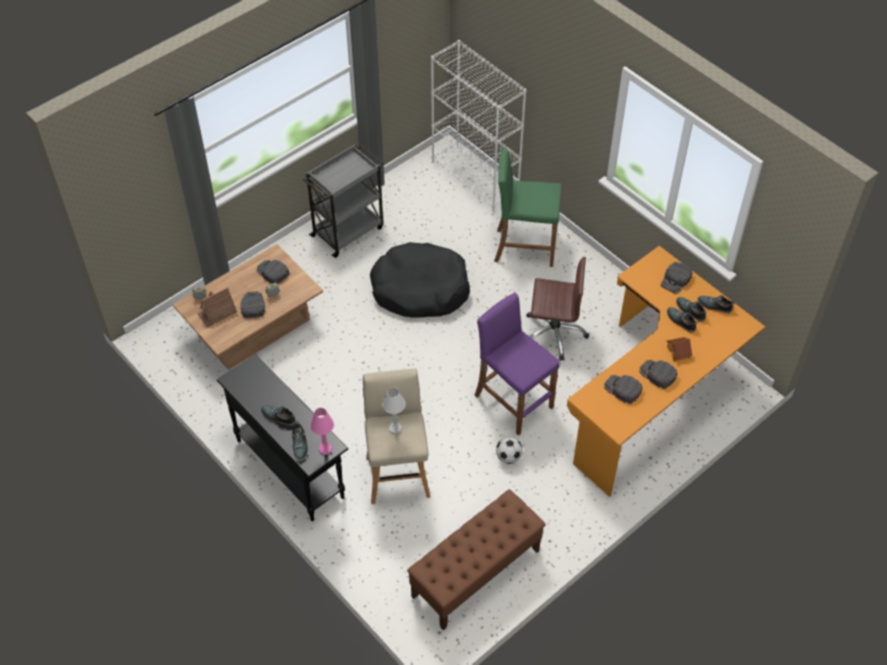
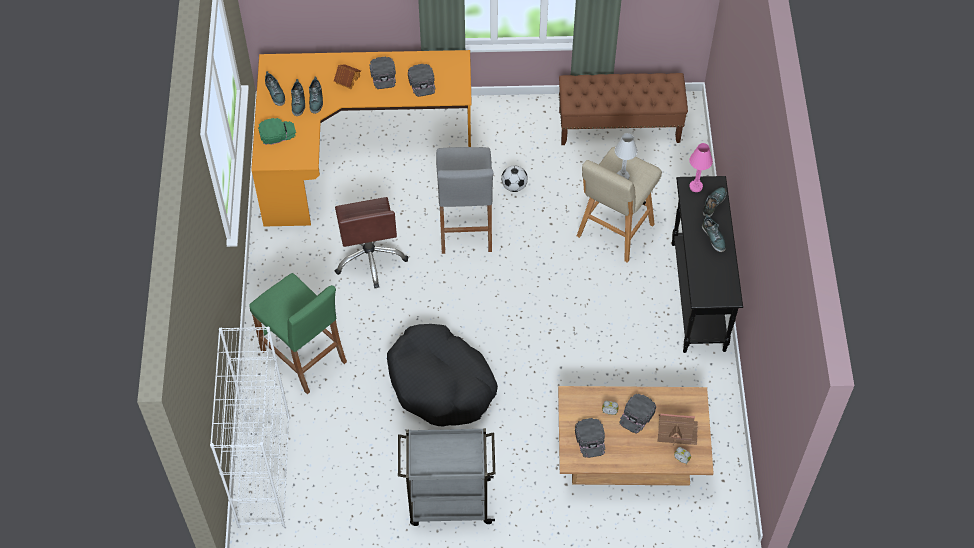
camera: 140 degrees left, 5 degrees up
purple stool [475,293,560,436] -> grey stool [436,147,494,254]
brown office chair [526,257,589,361] -> brown office chair turned 150 degrees counterclockwise [335,197,408,288]
black cap [661,262,693,294] -> green cap [258,118,296,145]

